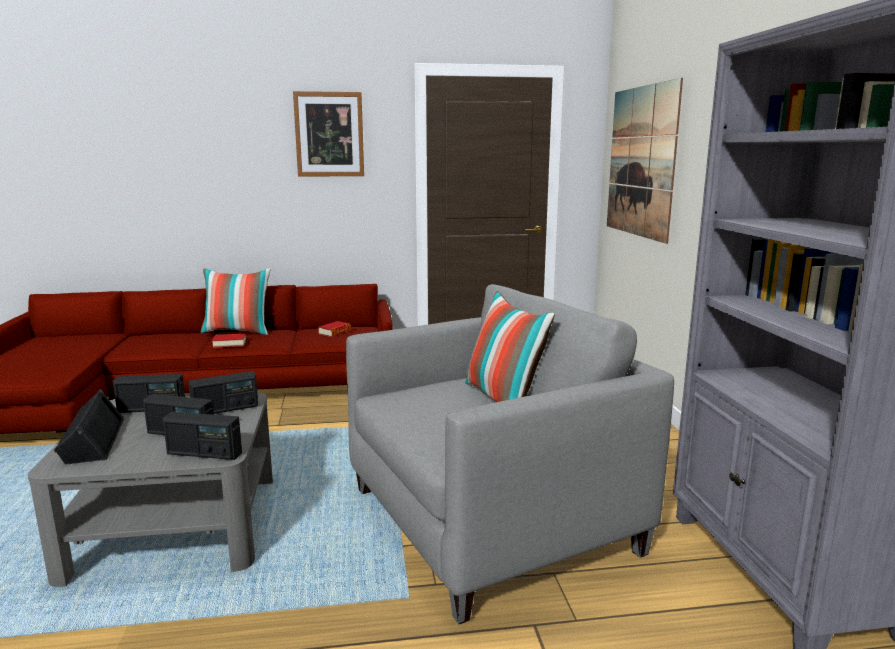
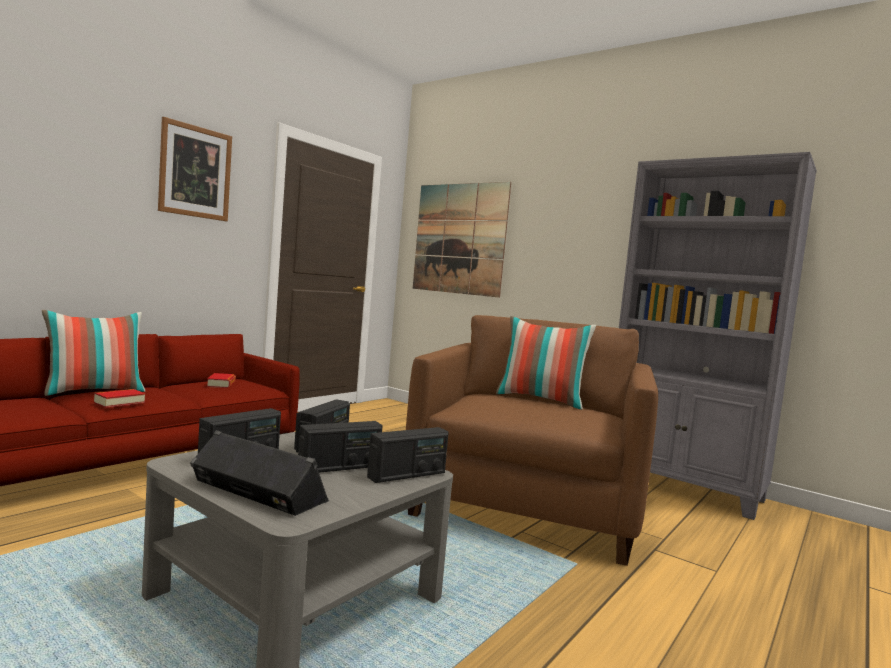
camera: 45 degrees left, 10 degrees down
grey armchair [346,284,674,624] -> brown armchair [406,315,658,566]

